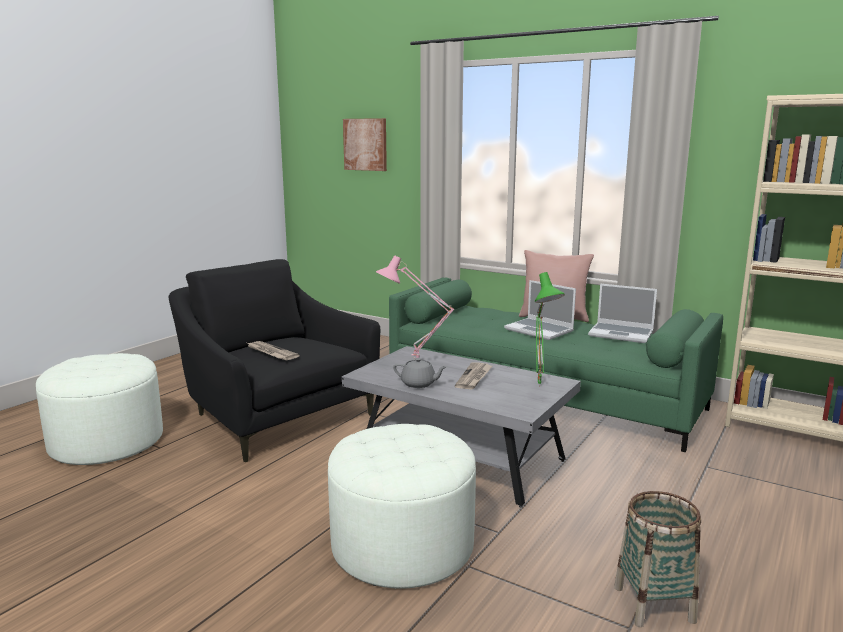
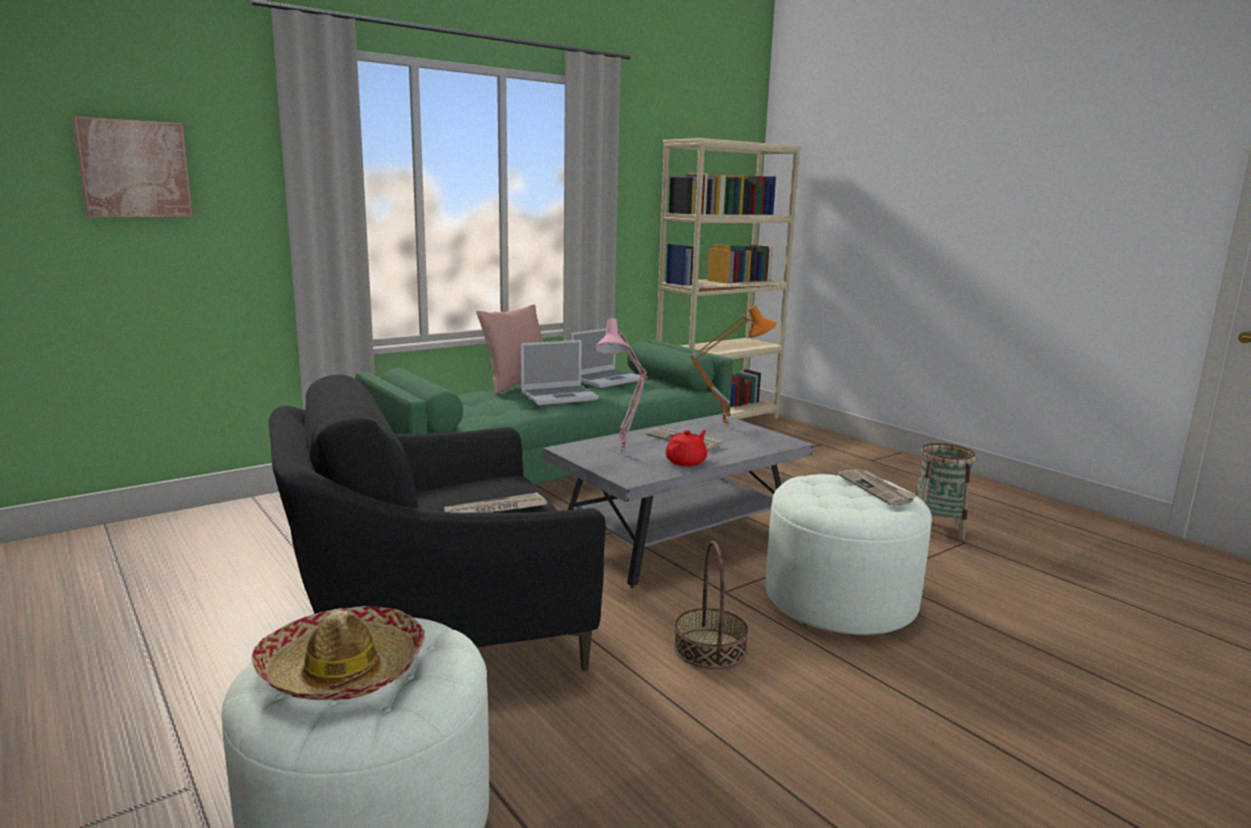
camera: 70 degrees left, 0 degrees up
grey teapot [393,358,447,388] -> red teapot [665,430,707,466]
green table lamp [535,272,565,387] -> orange table lamp [689,305,777,427]
none -> hat [252,606,425,700]
none -> basket [674,541,748,669]
none -> newspaper [838,469,917,506]

